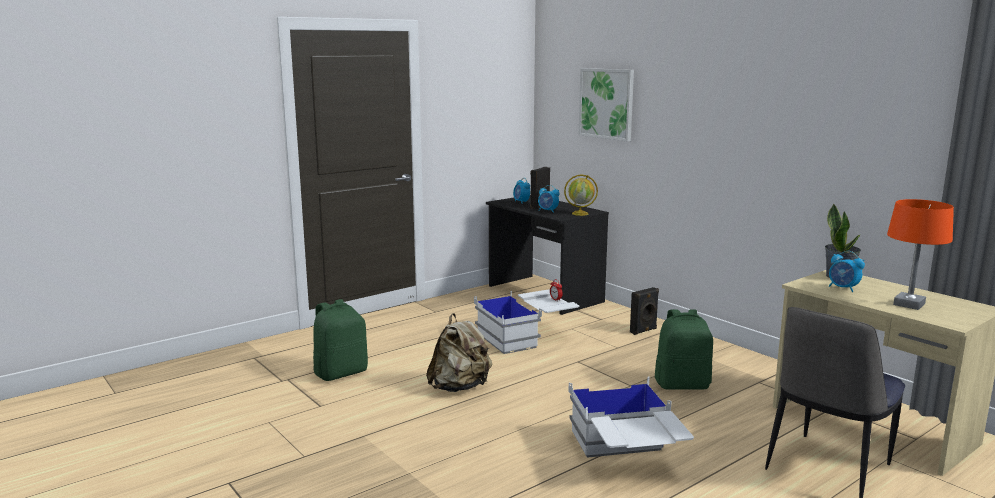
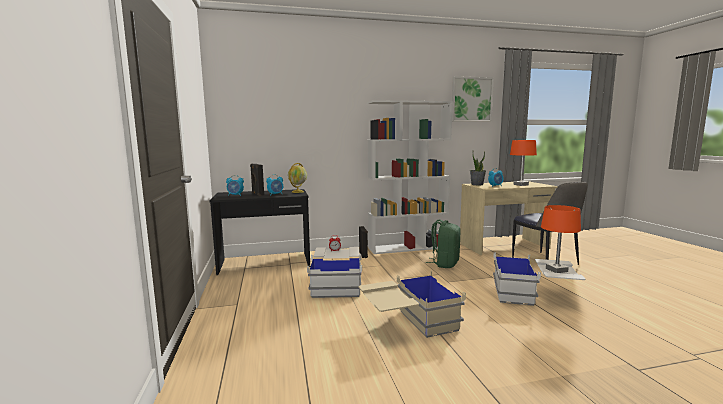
camera: 65 degrees left, 5 degrees down
green backpack [313,299,368,381] -> none
beige backpack [426,313,492,392] -> beige storage box [358,270,466,338]
picture [579,68,634,141] -> picture moved to [452,76,494,122]
none -> white bookcase [368,100,453,254]
none -> orange table lamp [541,205,581,273]

